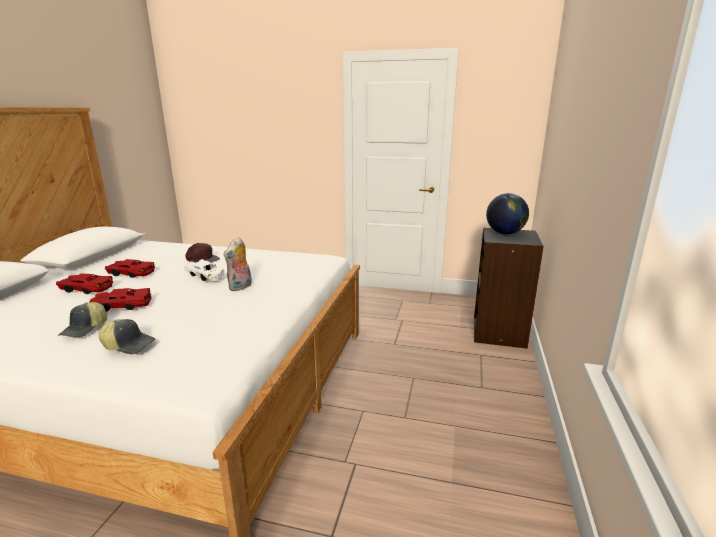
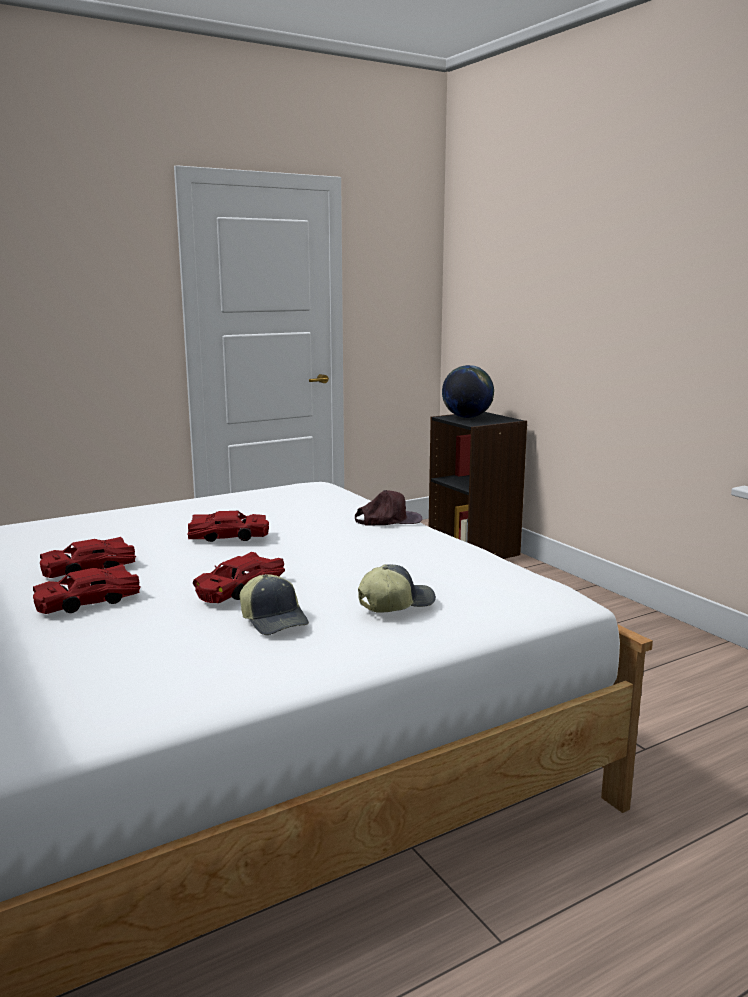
camera: 45 degrees left, 5 degrees down
white toy car [184,259,225,281] -> red toy car [187,511,269,542]
brown cap [185,243,220,263] -> brown cap moved to [355,490,422,526]
plush toy [223,237,252,291] -> none

